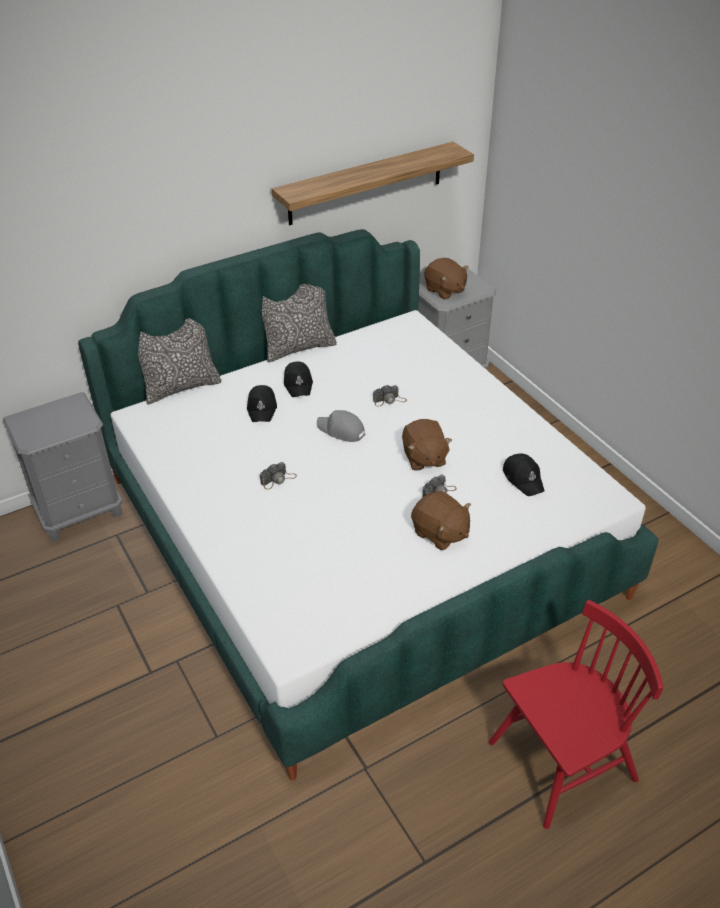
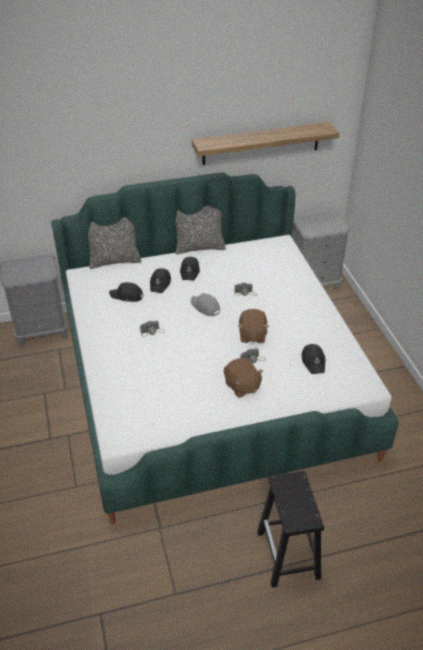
camera: 15 degrees right, 0 degrees up
brown plush toy [424,258,468,300] -> none
red chair [489,600,663,829] -> black stool [257,471,324,588]
none -> black cap [109,282,144,302]

